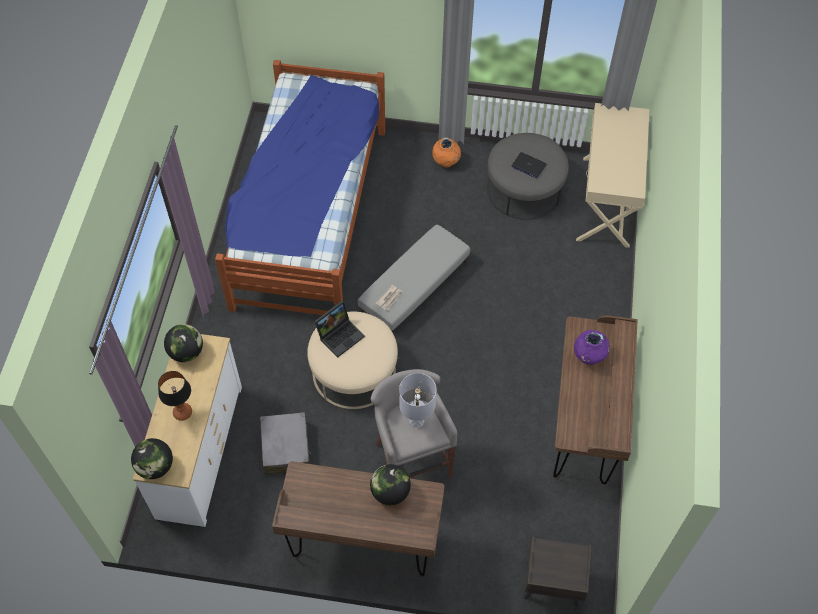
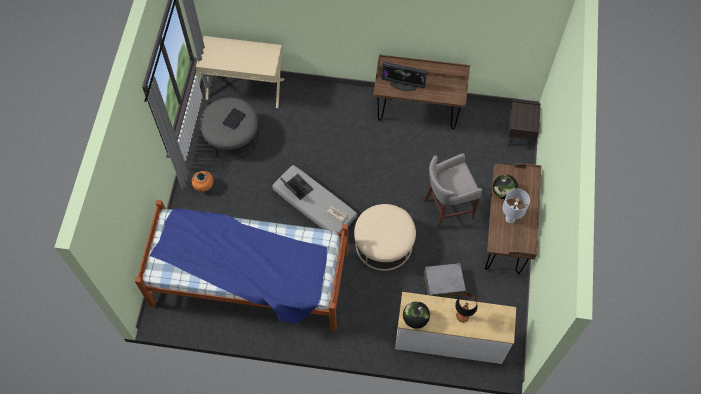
camera: 90 degrees left, 5 degrees up
globe [131,438,173,479] -> none
laptop [314,301,365,357] -> laptop moved to [280,174,313,200]
grey table lamp [399,373,437,428] -> grey table lamp moved to [502,189,530,223]
purple vase [574,330,609,365] -> monitor [382,62,427,91]

